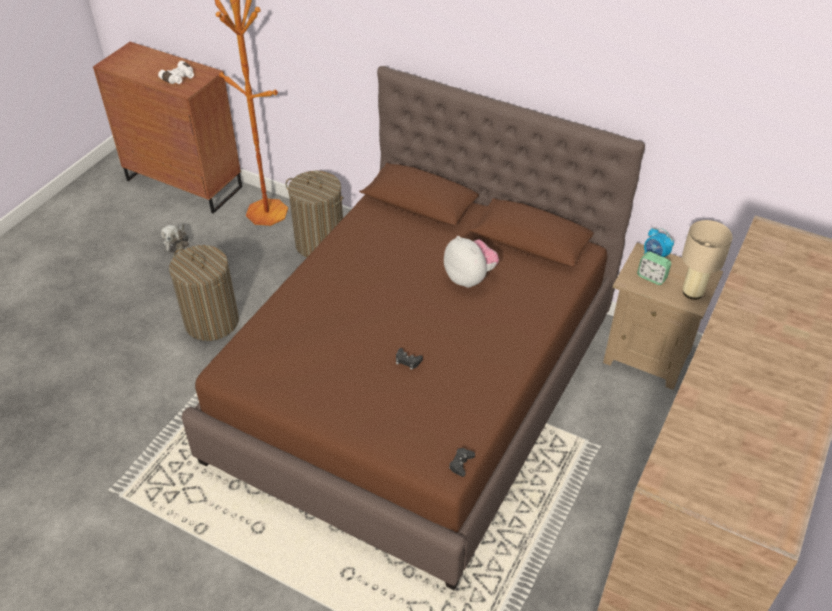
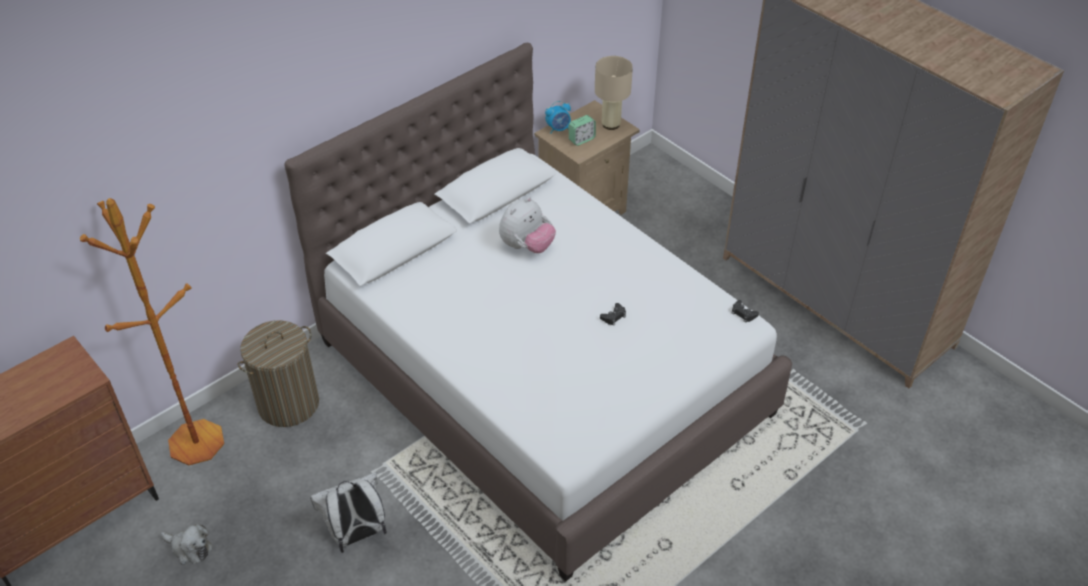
camera: 70 degrees left, 0 degrees up
white binoculars [158,61,194,84] -> none
laundry basket [169,245,239,341] -> white backpack [310,472,387,553]
brown bed [182,66,645,590] -> white bed [284,43,792,581]
plush toy [444,236,499,288] -> plush toy turned 150 degrees clockwise [499,197,556,253]

